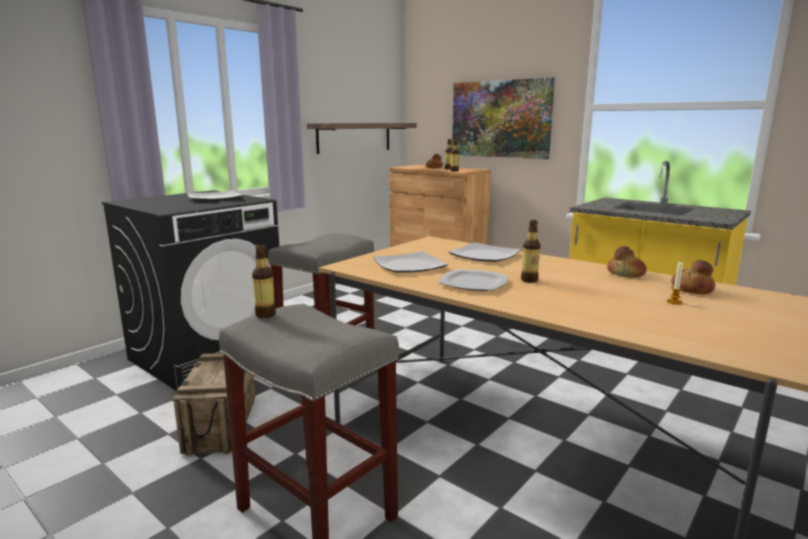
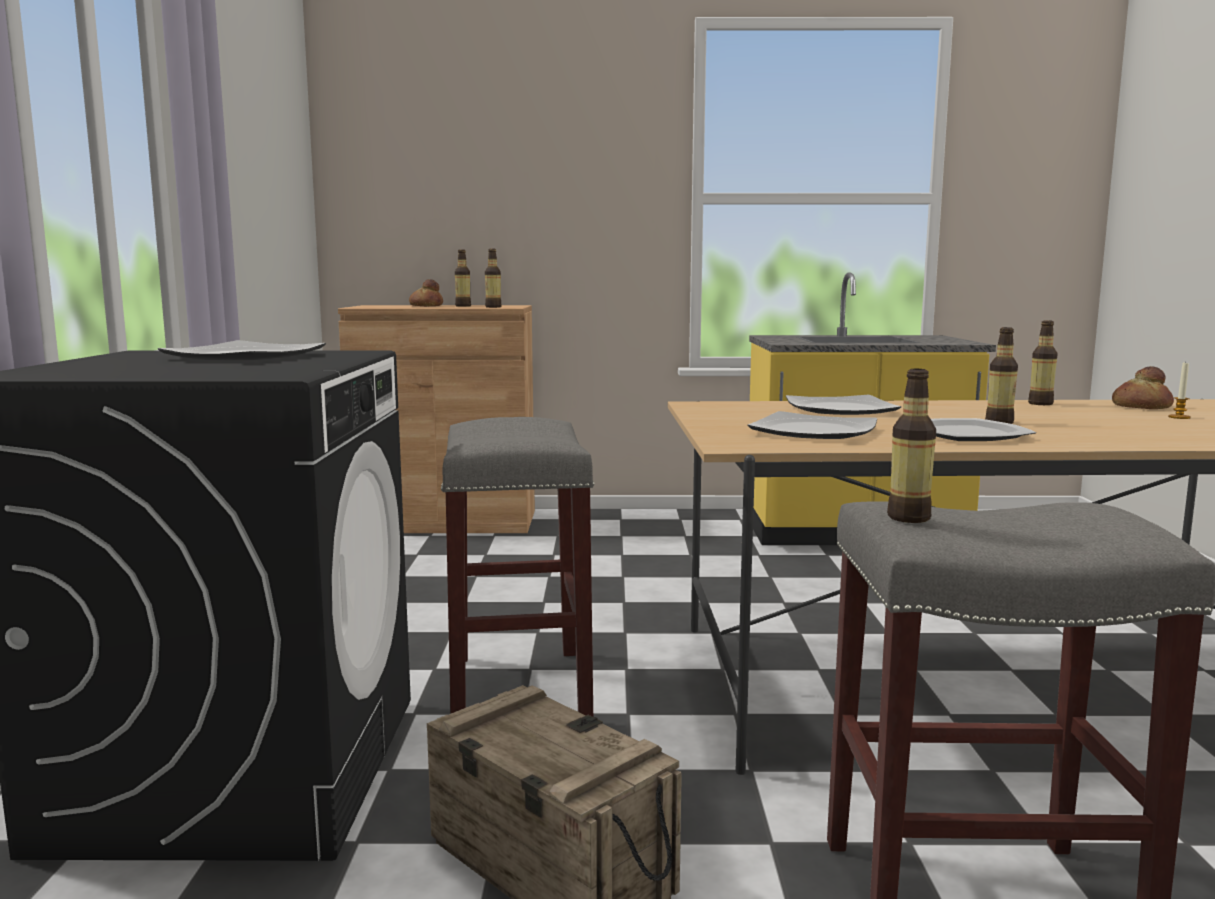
camera: 40 degrees left, 5 degrees down
shelf [307,123,417,154] -> none
picture [452,77,555,159] -> none
bread [607,246,647,277] -> bottle [1028,320,1058,405]

